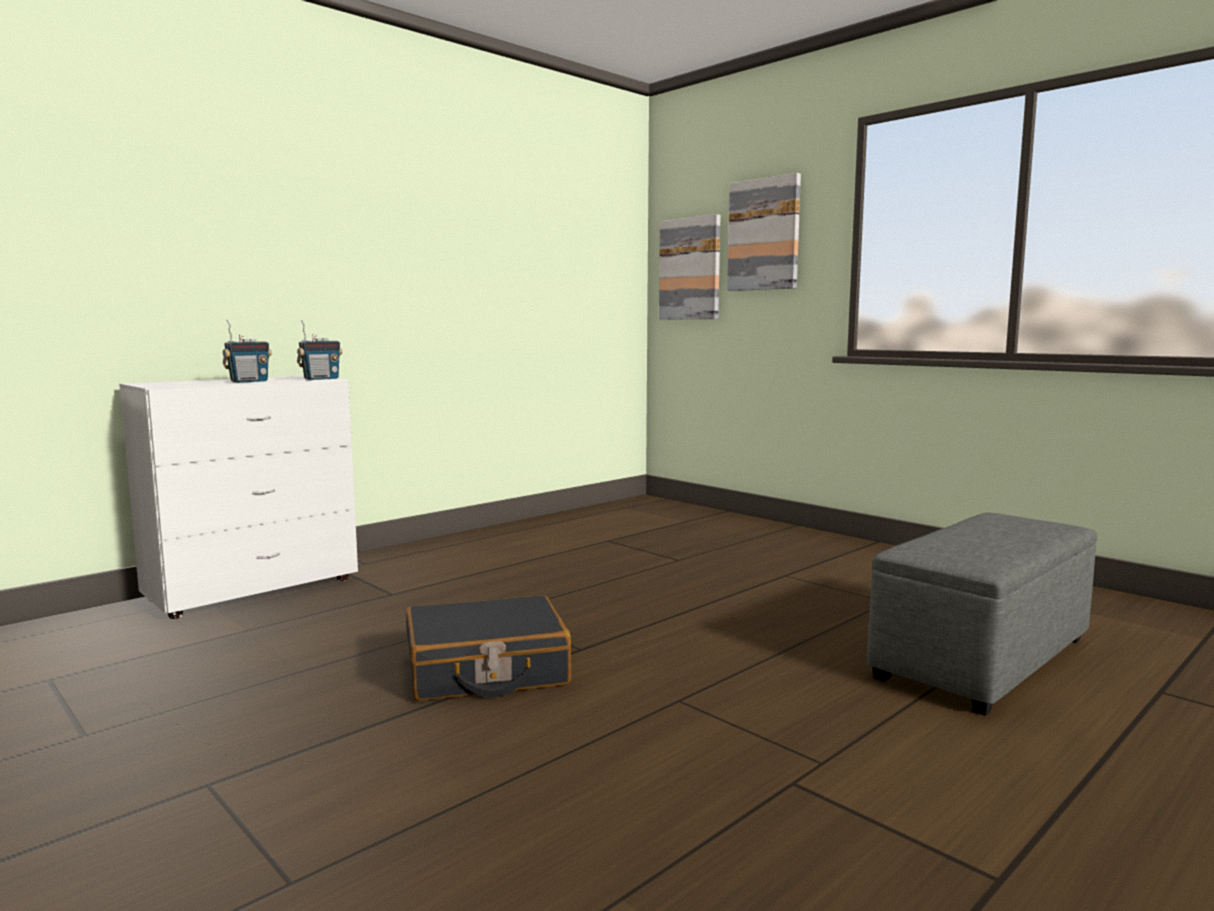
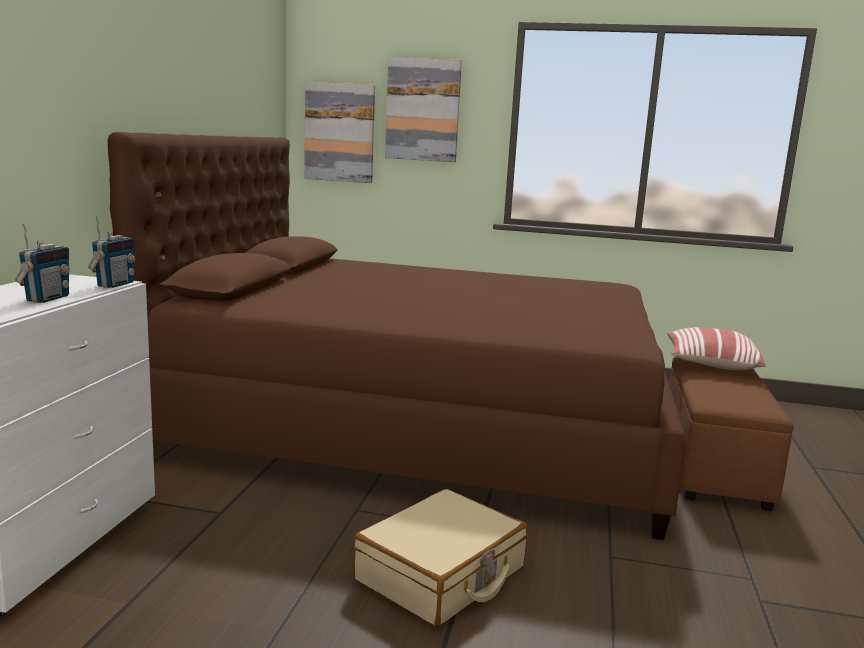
camera: 35 degrees left, 5 degrees up
black suitcase [406,595,571,701] -> beige suitcase [354,489,527,627]
grey ottoman [867,513,1097,716] -> brown ottoman [669,357,794,511]
none -> brown bed [108,132,686,540]
none -> pillow [667,327,766,370]

